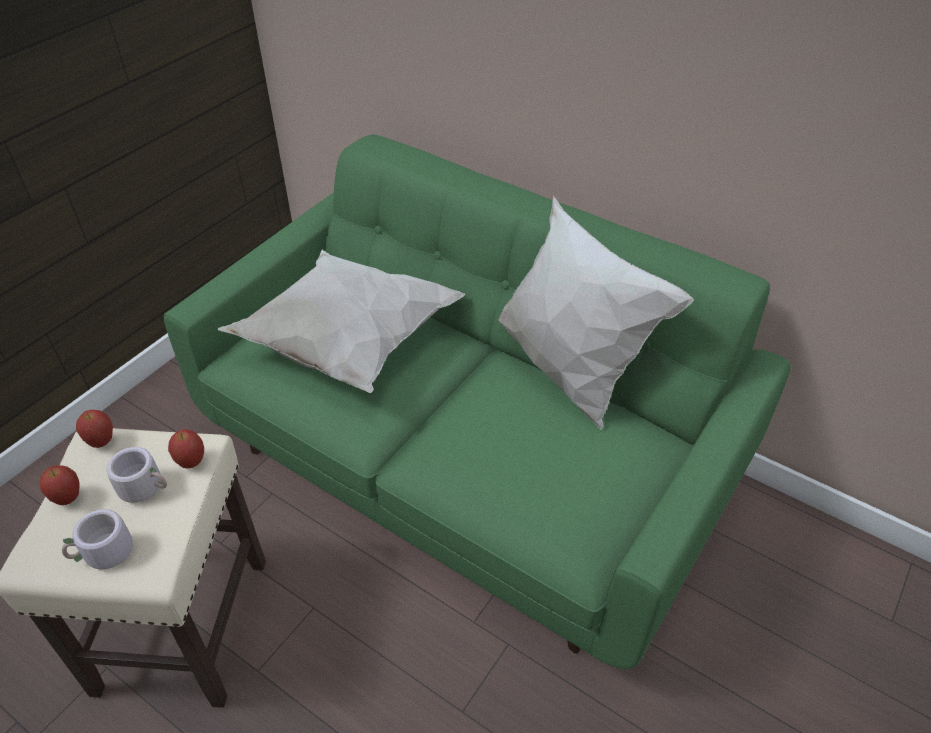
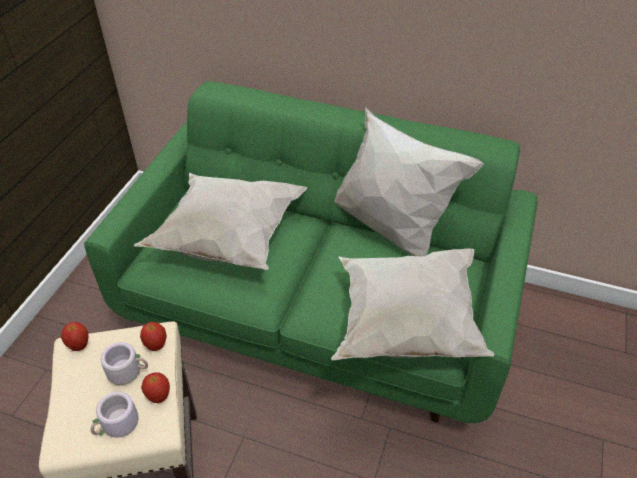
camera: 15 degrees left, 0 degrees up
apple [40,466,80,505] -> apple moved to [141,372,170,403]
none -> white pillow [331,249,494,361]

